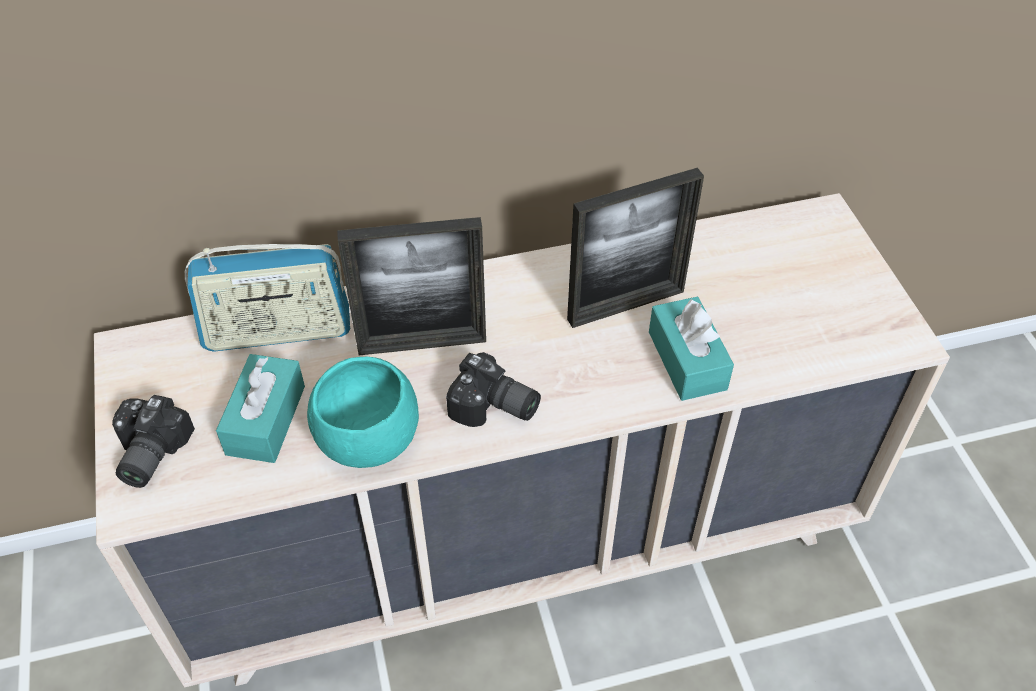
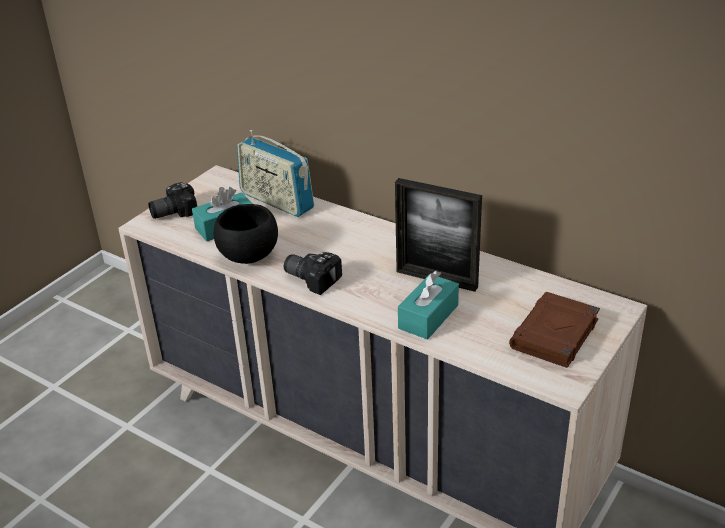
camera: 50 degrees right, 15 degrees down
turquoise bowl [307,357,419,468] -> black bowl [214,204,278,264]
picture frame [337,217,486,355] -> none
camera [446,352,541,427] -> camera turned 135 degrees clockwise [284,252,342,295]
none -> brown book [509,292,600,368]

